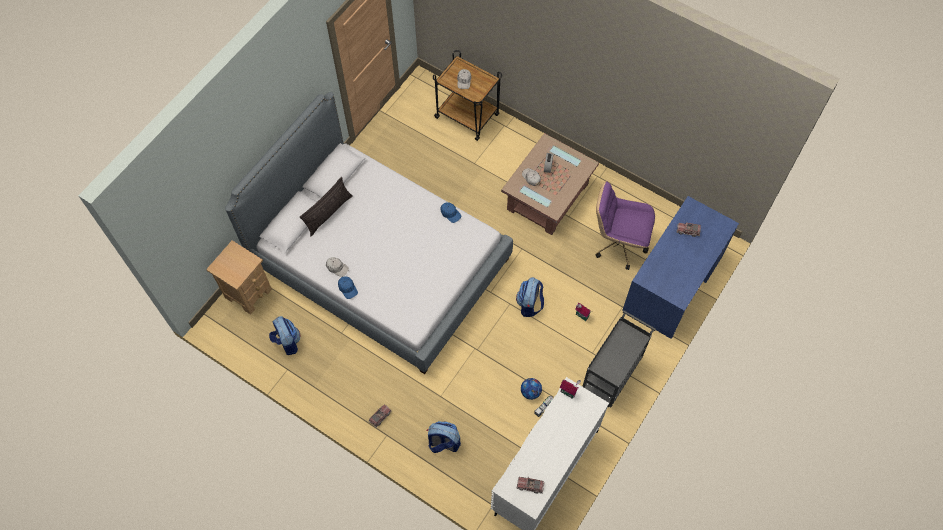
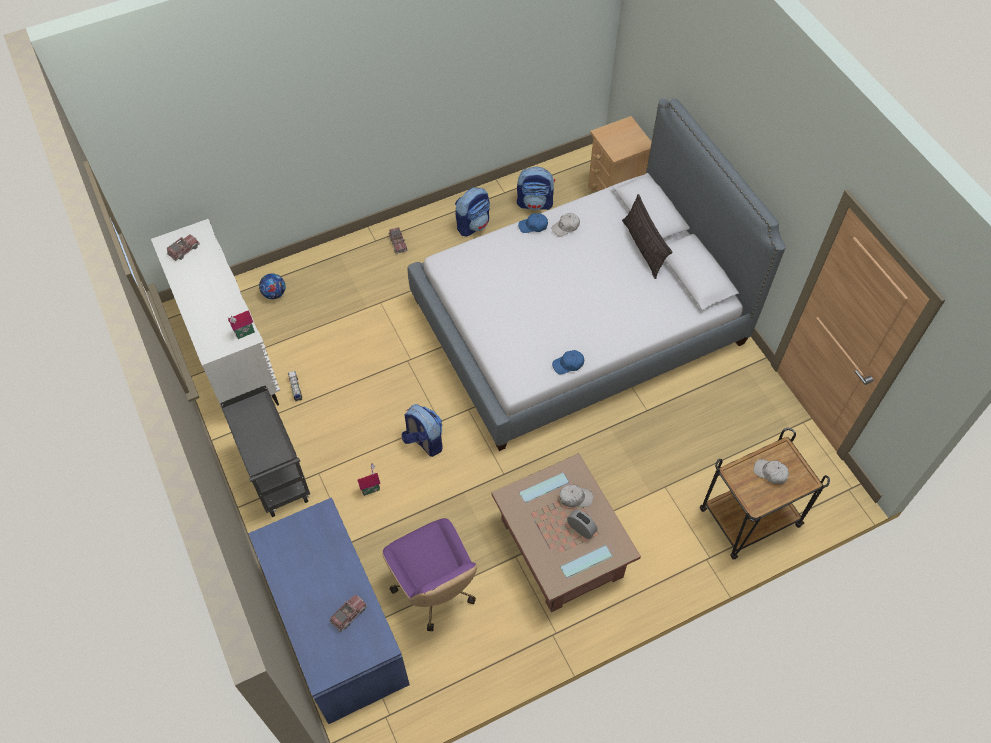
camera: 120 degrees right, 5 degrees down
backpack [427,421,461,453] -> backpack moved to [455,187,490,236]
football [521,378,542,400] -> football moved to [259,274,286,299]
purple office chair [595,181,655,270] -> purple office chair turned 105 degrees clockwise [382,518,477,631]

